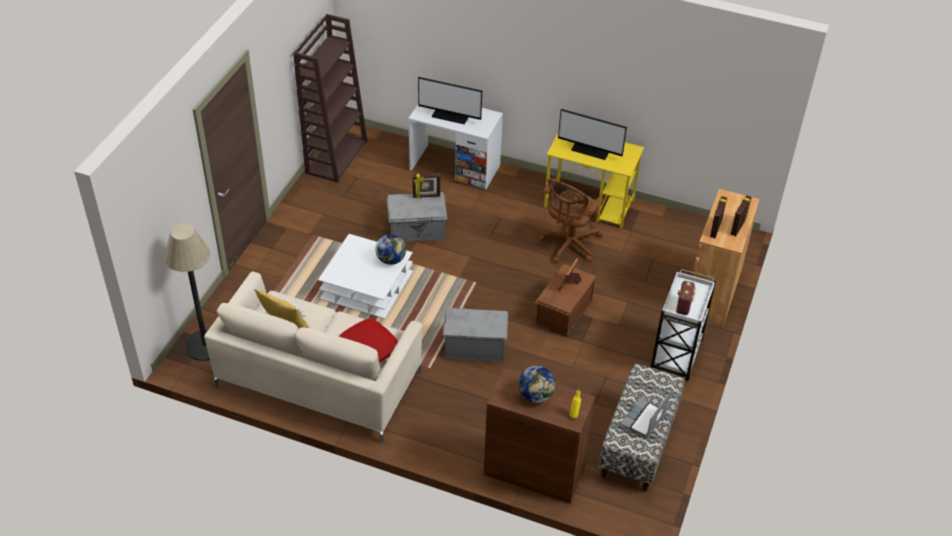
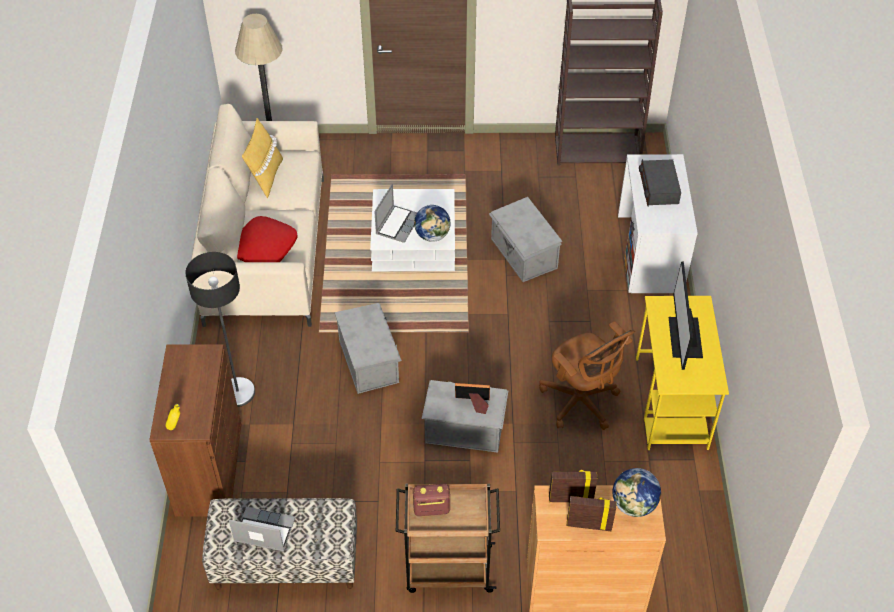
camera: 70 degrees right, 5 degrees up
picture frame [412,173,440,198] -> none
monitor [418,77,482,124] -> radio [639,159,681,207]
globe [518,366,555,403] -> globe moved to [612,468,661,517]
brown storage box [534,264,597,337] -> grey storage box [422,380,508,453]
brown office chair [539,179,603,263] -> brown office chair turned 135 degrees counterclockwise [539,321,635,430]
white cart [651,269,716,380] -> brown cart [396,483,500,593]
none -> floor lamp [185,252,255,407]
none -> laptop [374,184,417,243]

